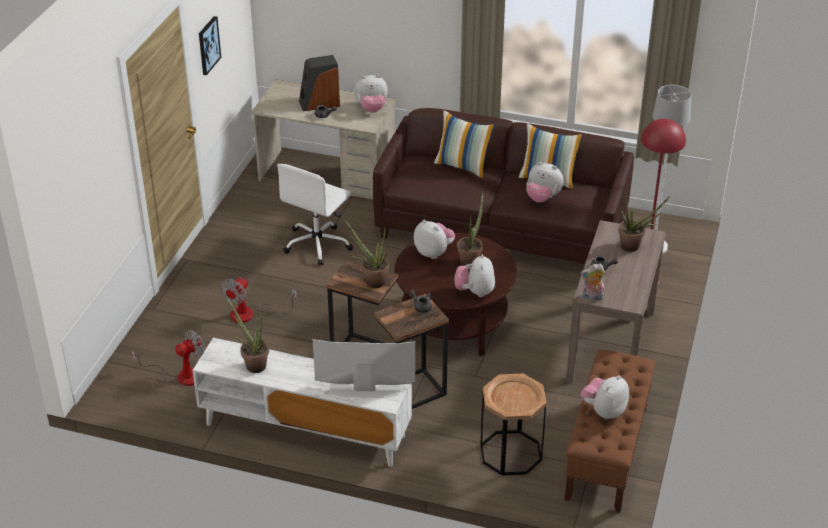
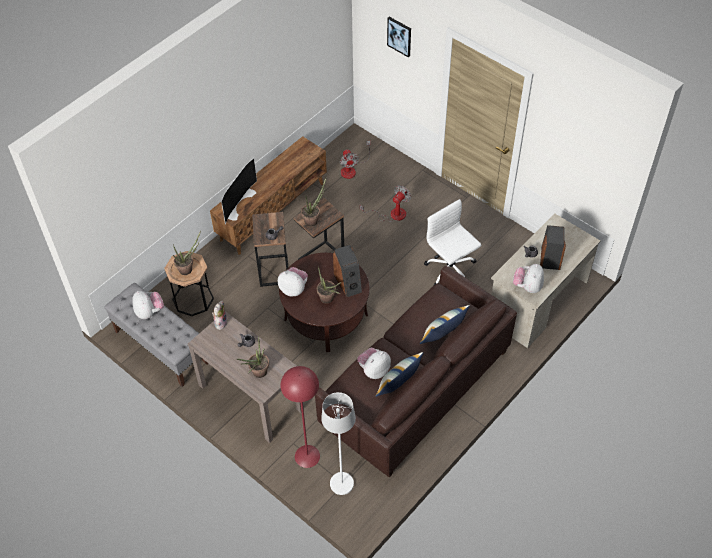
camera: 115 degrees right, 15 degrees up
white tv stand [193,338,412,467] -> brown tv stand [210,136,327,255]
picture [199,16,221,75] -> picture moved to [387,17,411,57]
fan [221,277,297,323] -> fan turned 75 degrees clockwise [360,185,411,222]
potted plant [225,296,269,373] -> potted plant moved to [173,231,201,275]
plush toy [414,219,455,259] -> speaker [333,245,362,297]
brown bench [565,350,656,512] -> grey bench [104,283,208,387]

